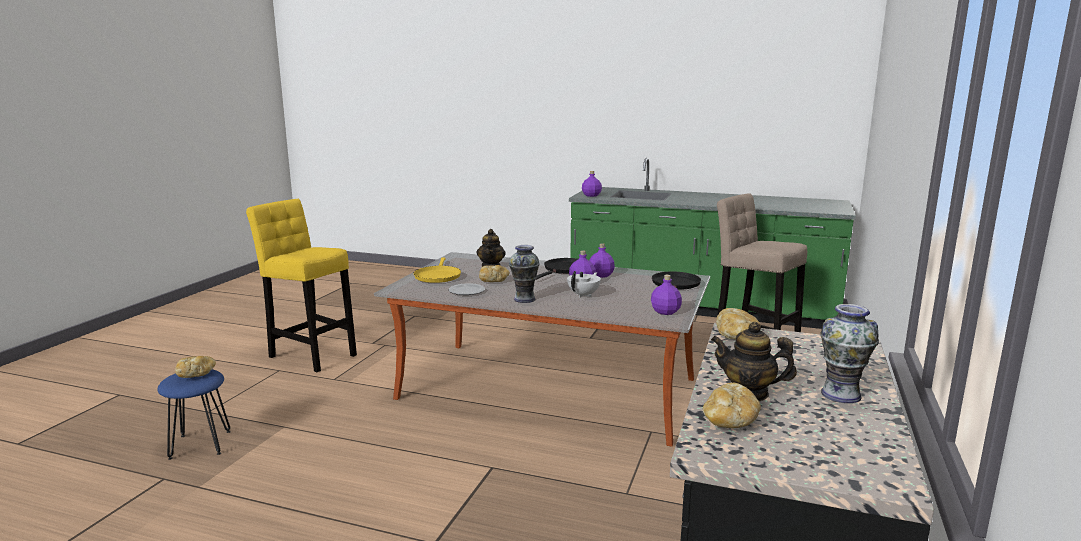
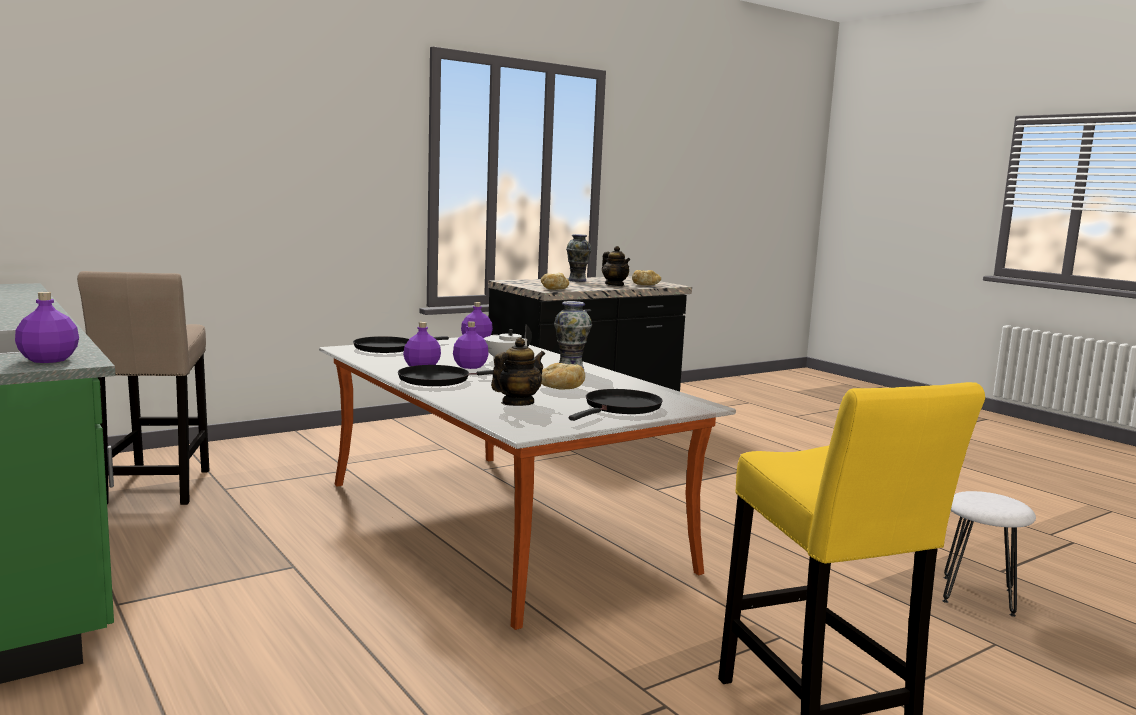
camera: 145 degrees left, 5 degrees down
blue stool [157,369,231,460] -> white stool [942,491,1036,617]
bread [175,356,216,378] -> none
yellow frying pan [413,257,461,283] -> black frying pan [569,389,663,421]
plate [449,283,485,295] -> none

